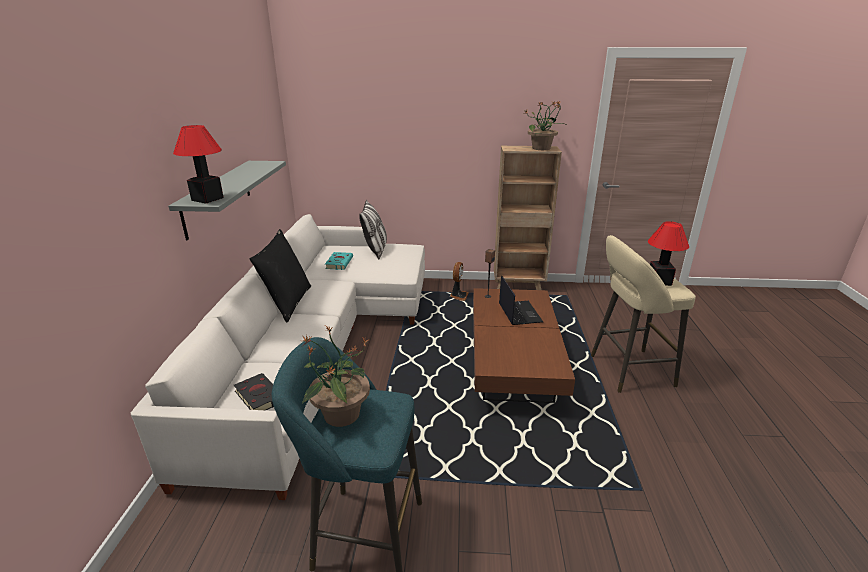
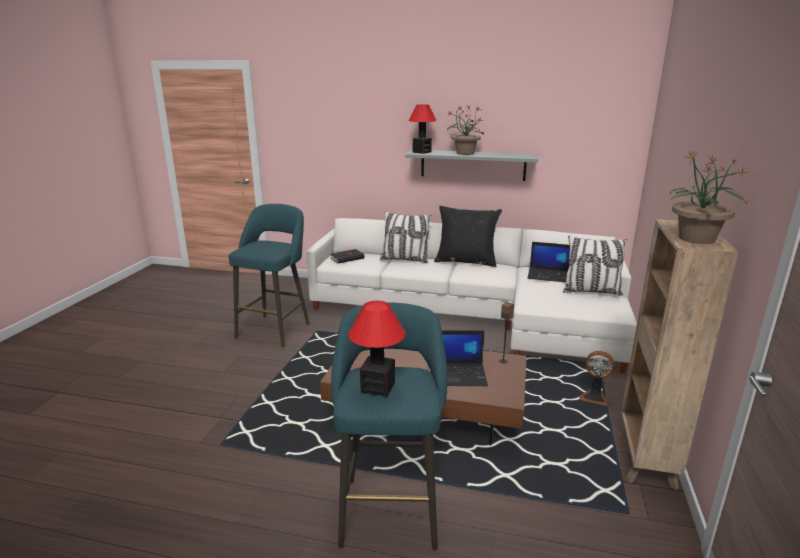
camera: 100 degrees right, 5 degrees down
potted plant [301,326,370,427] -> potted plant moved to [447,105,484,155]
turquoise book [325,252,353,270] -> laptop [528,242,570,283]
beige stool [591,235,696,393] -> turquoise stool [331,302,447,550]
none -> pillow [380,211,432,263]

